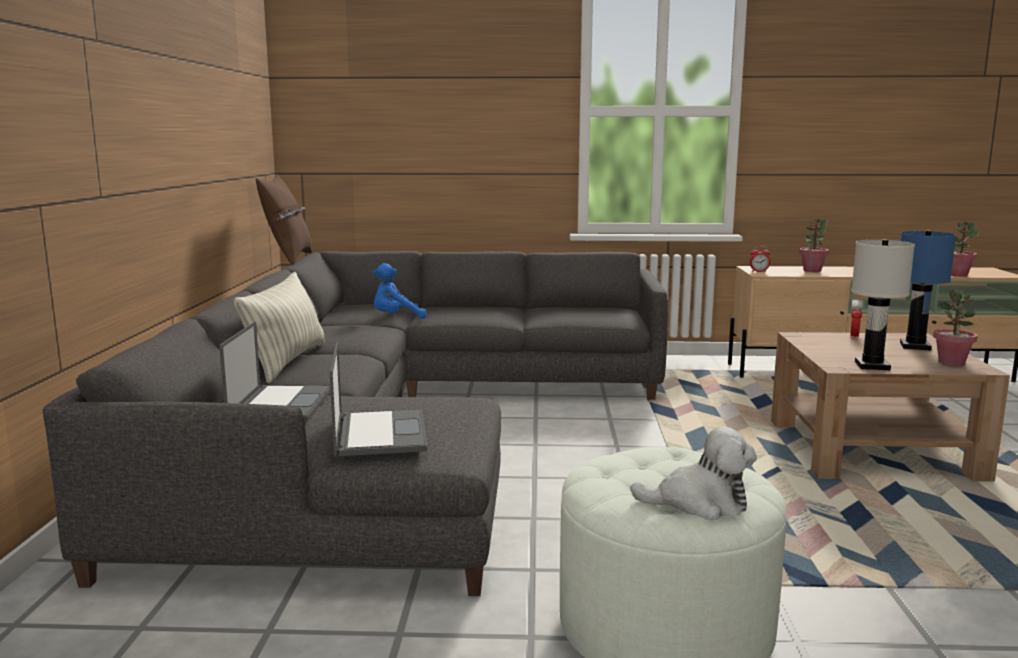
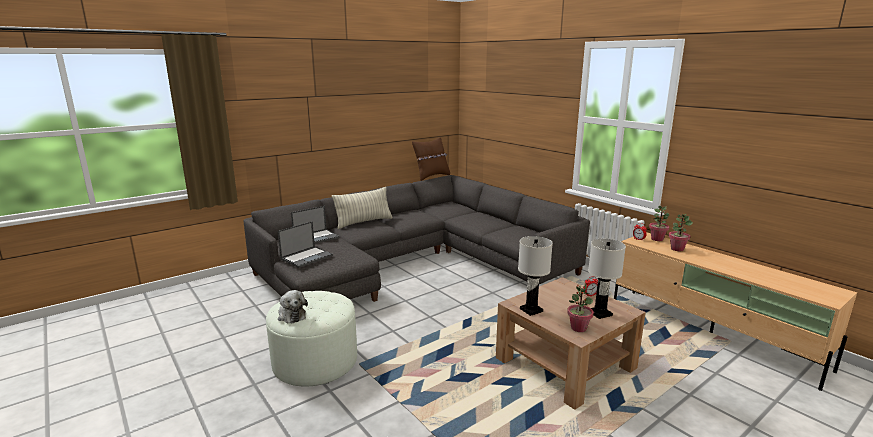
camera: 50 degrees right, 5 degrees up
blue plush toy [373,263,427,319] -> none
blue table lamp [900,231,956,351] -> white table lamp [588,239,626,319]
potted plant [951,222,979,277] -> potted plant moved to [649,206,669,241]

